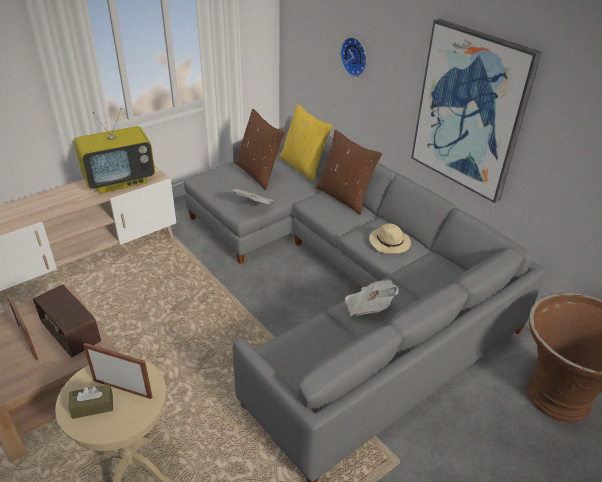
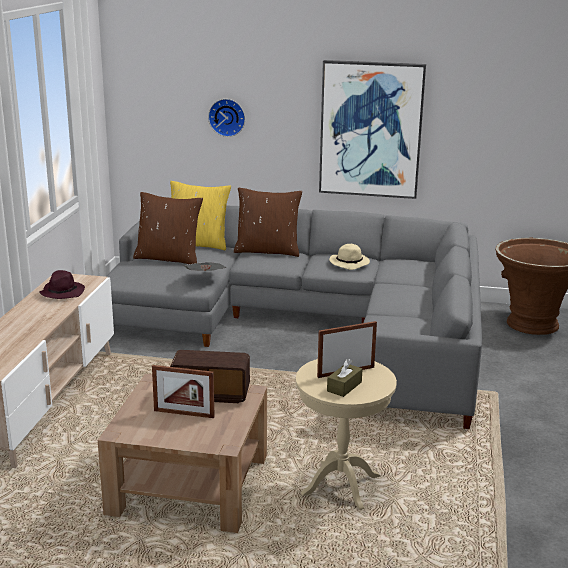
camera: 40 degrees left, 15 degrees down
television [74,108,155,194] -> purple hat [39,270,85,299]
newspaper [345,280,399,316] -> none

